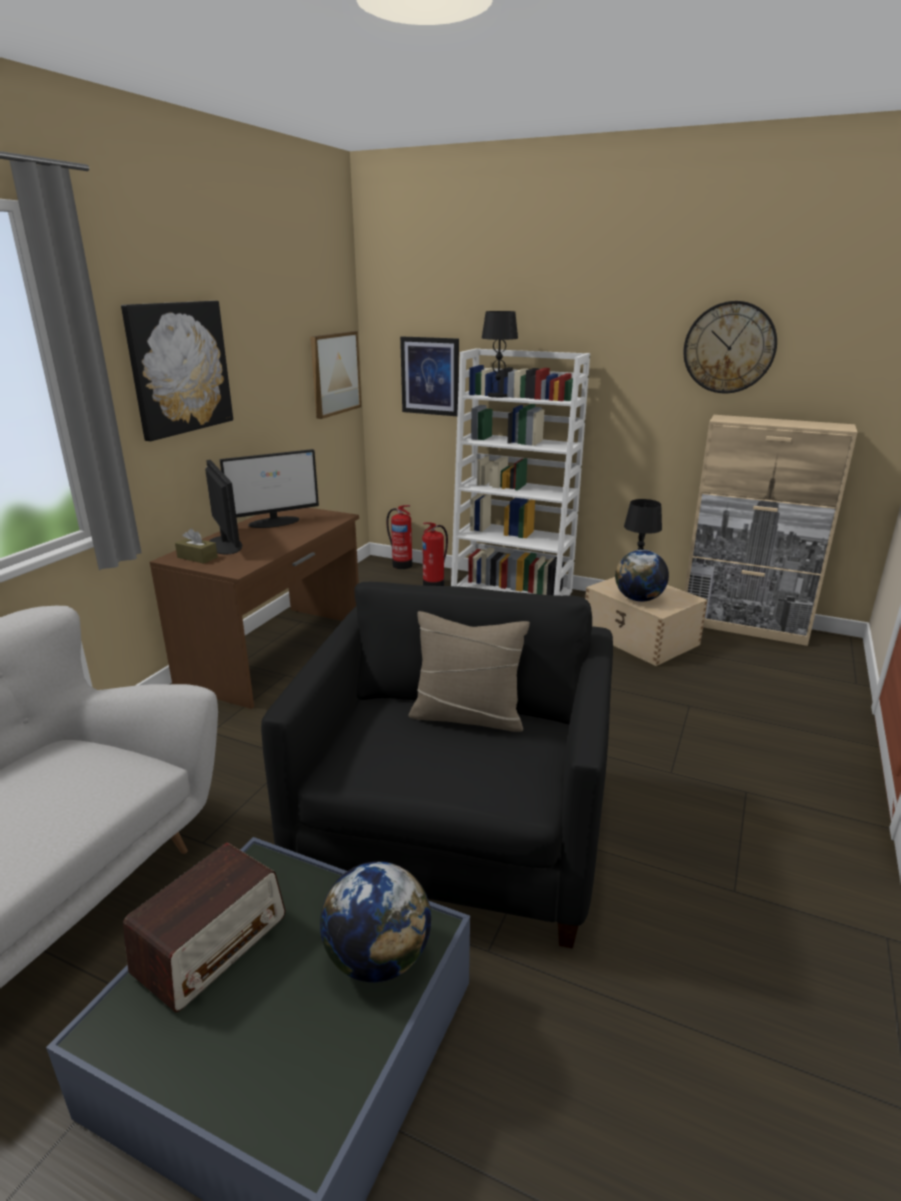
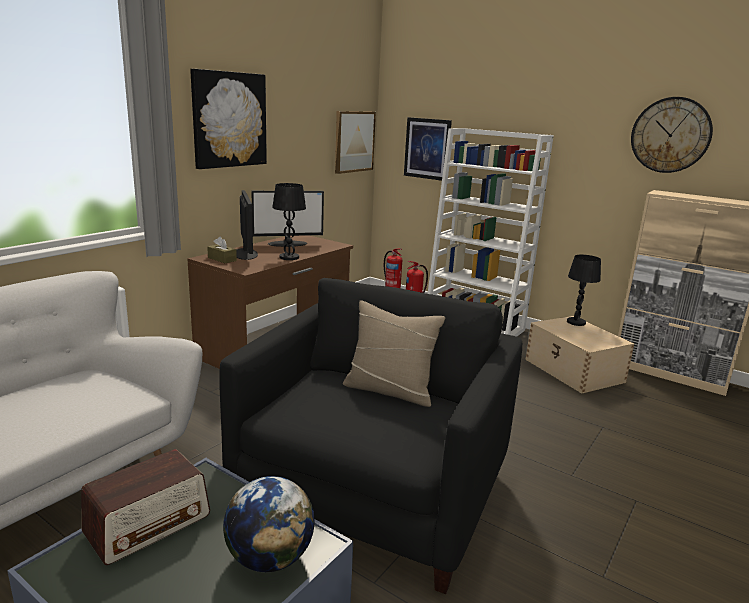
camera: 10 degrees right, 5 degrees down
black table lamp [482,311,518,398] -> black table lamp moved to [272,183,306,260]
globe [615,550,669,602] -> none

